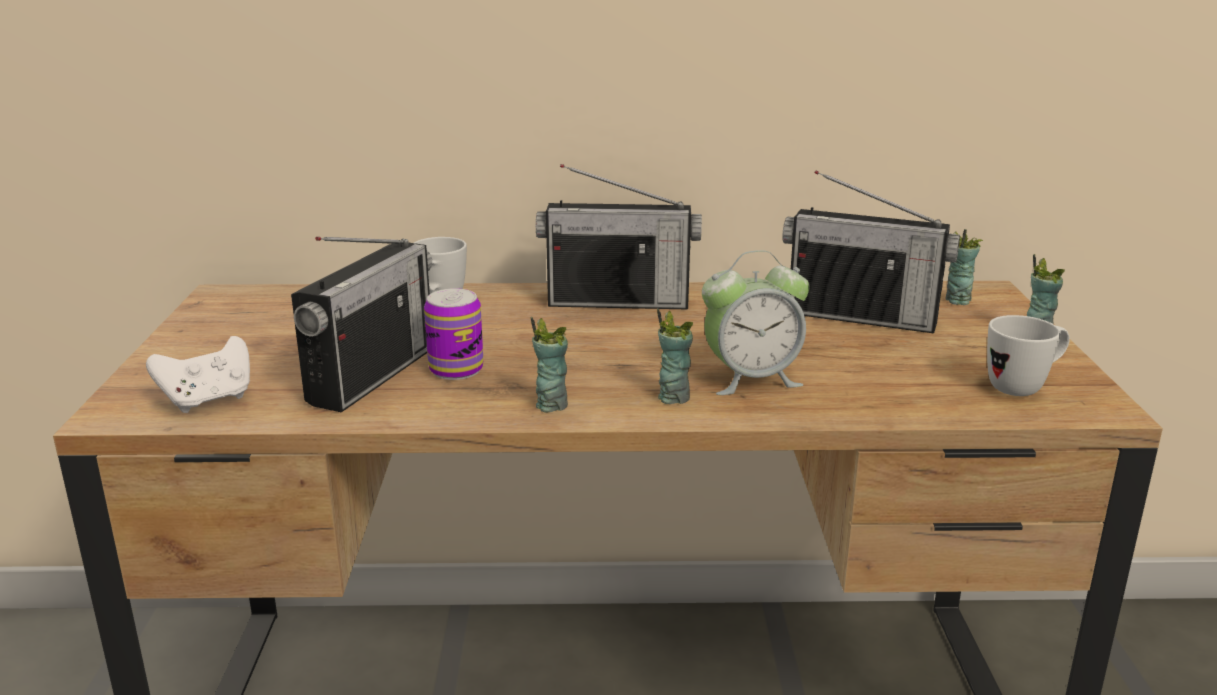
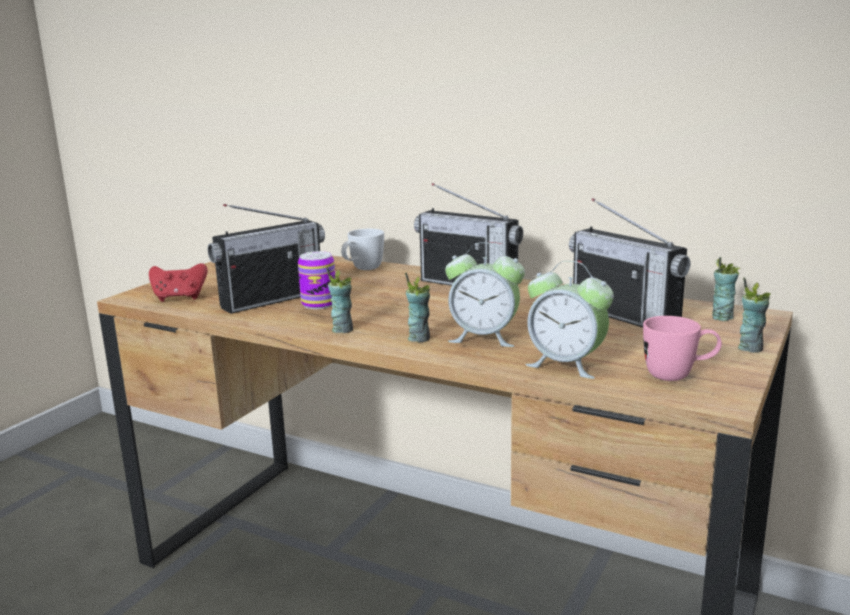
camera: 30 degrees right, 5 degrees down
white game controller [146,336,250,413] -> red game controller [149,263,208,302]
white mug [987,315,1070,396] -> pink mug [643,316,722,381]
none -> alarm clock [526,261,614,379]

